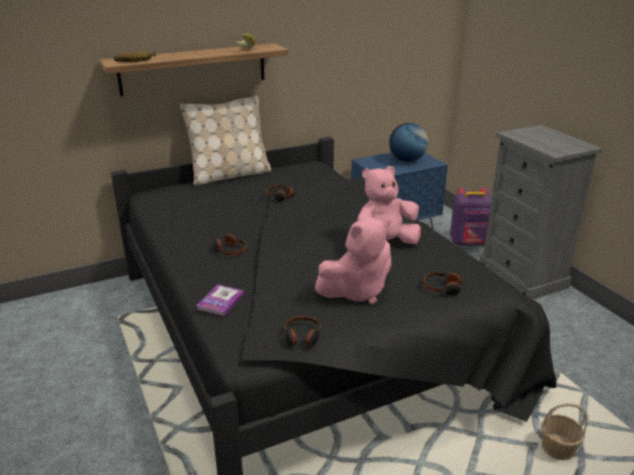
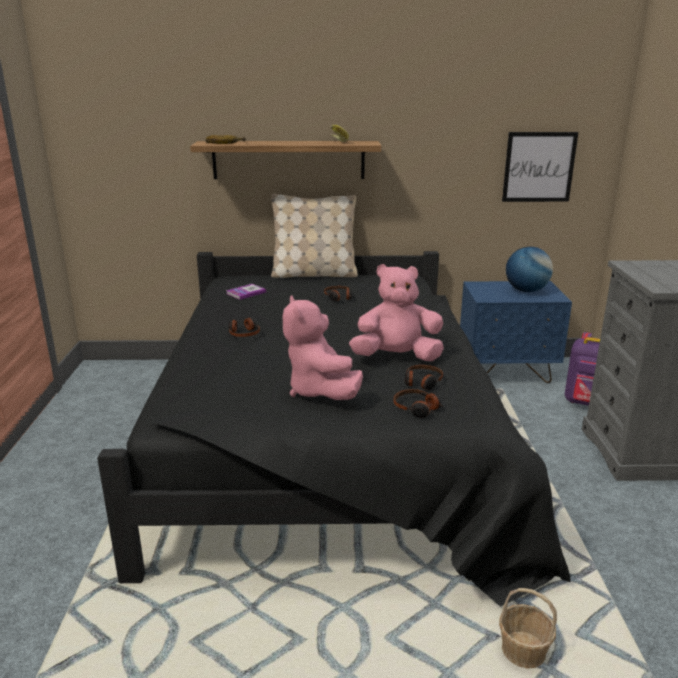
camera: 25 degrees right, 5 degrees down
book [196,285,244,316] -> book moved to [226,284,266,300]
headphones [284,316,321,346] -> headphones moved to [405,365,443,390]
pink plush toy [315,218,391,305] -> pink plush toy turned 75 degrees clockwise [283,295,363,400]
none -> picture [502,132,578,202]

